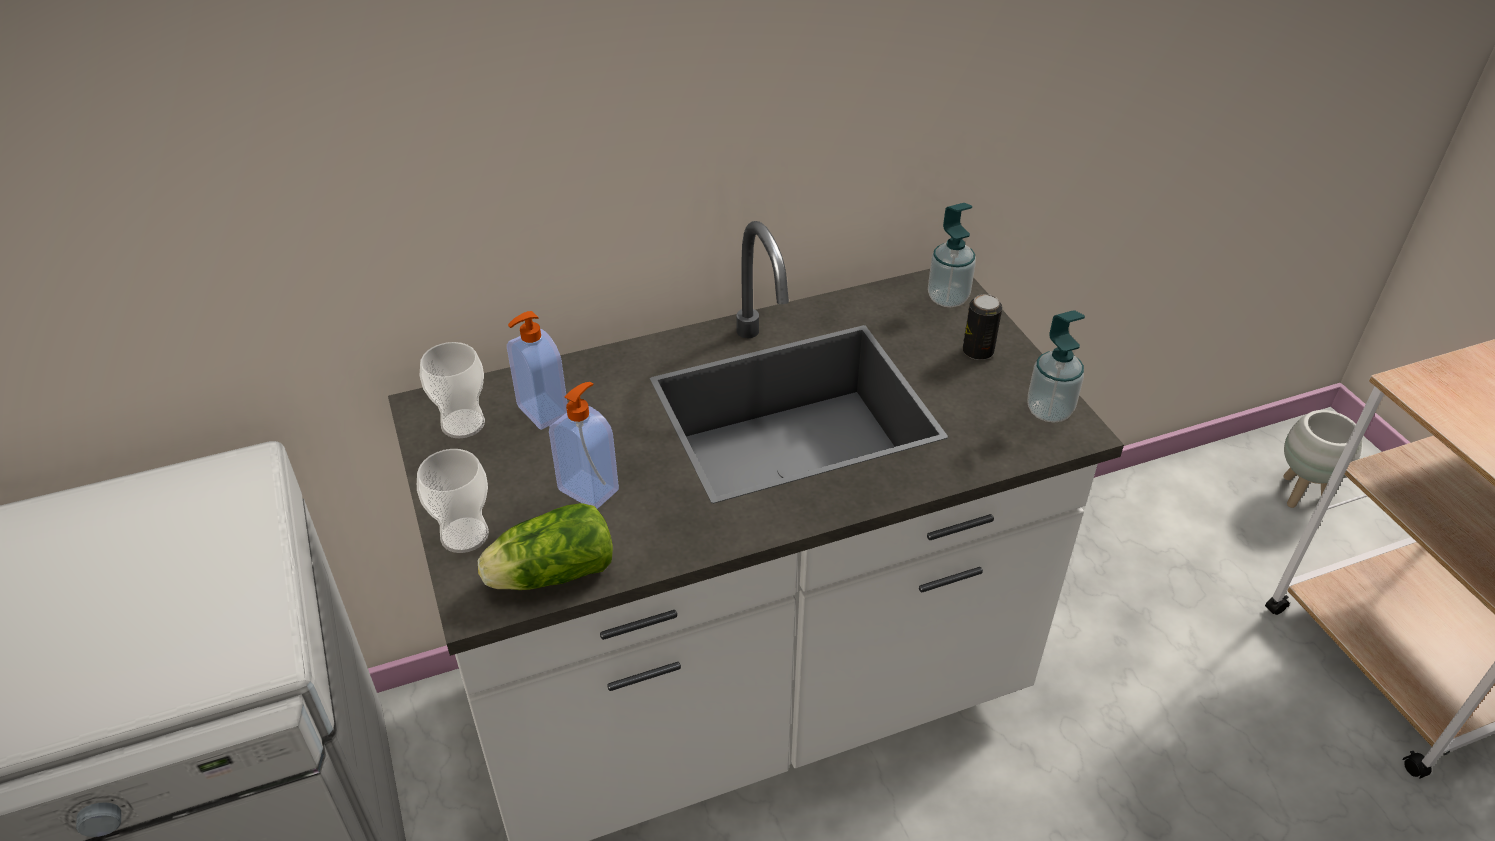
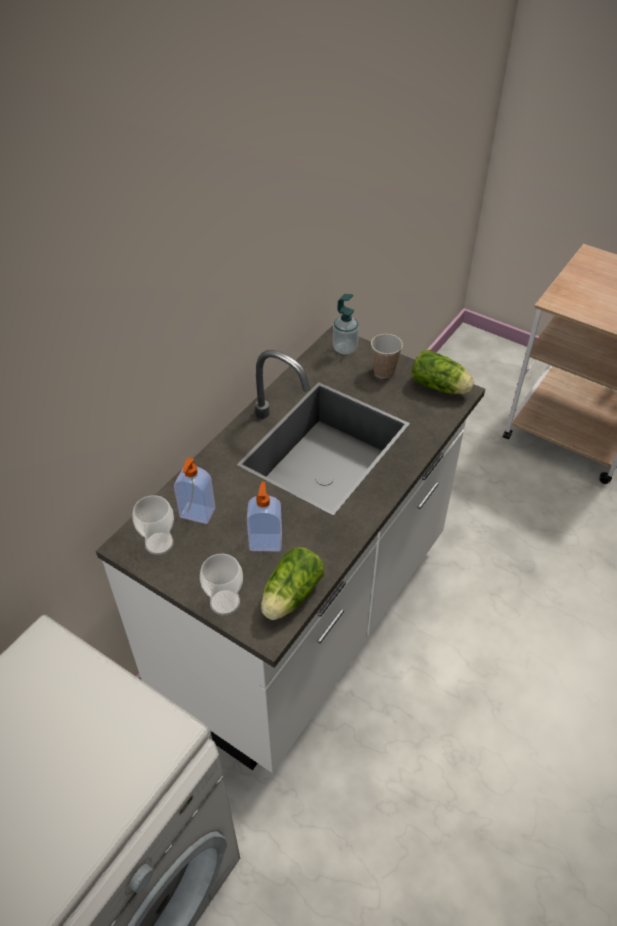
camera: 35 degrees left, 5 degrees up
can [963,294,1002,360] -> cup [371,334,403,378]
soap dispenser [1027,310,1085,423] -> lettuce [412,350,474,394]
white planter [1284,410,1362,508] -> none

